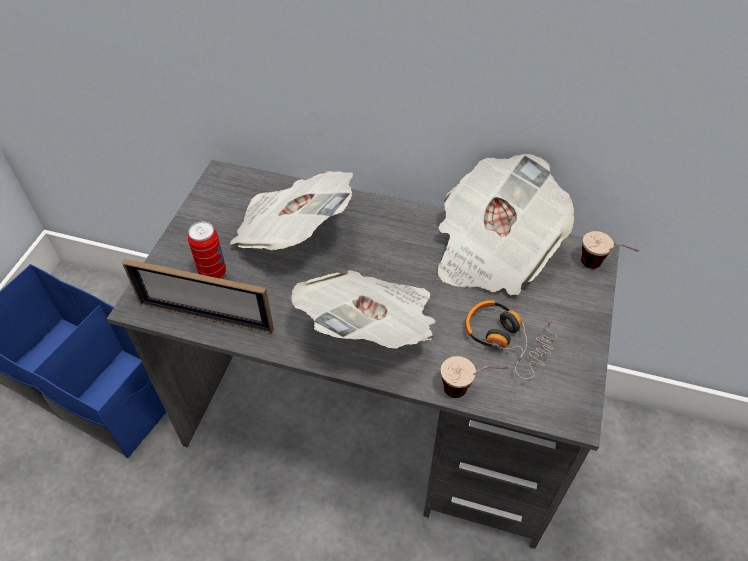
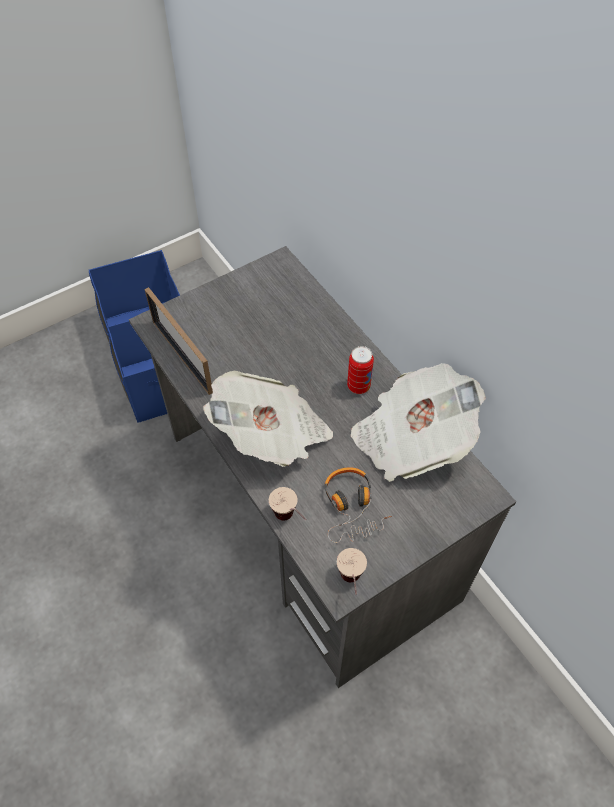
camera: 40 degrees right, 5 degrees up
can [188,221,226,279] -> can moved to [347,346,374,394]
newspaper [230,171,354,250] -> none
cup [581,231,639,269] -> cup moved to [337,548,367,595]

